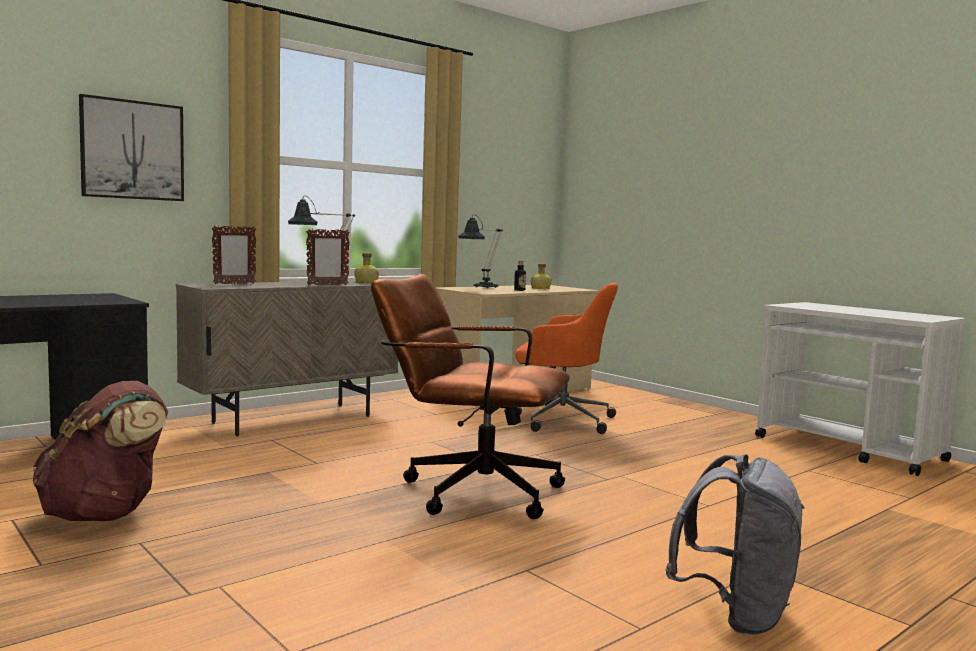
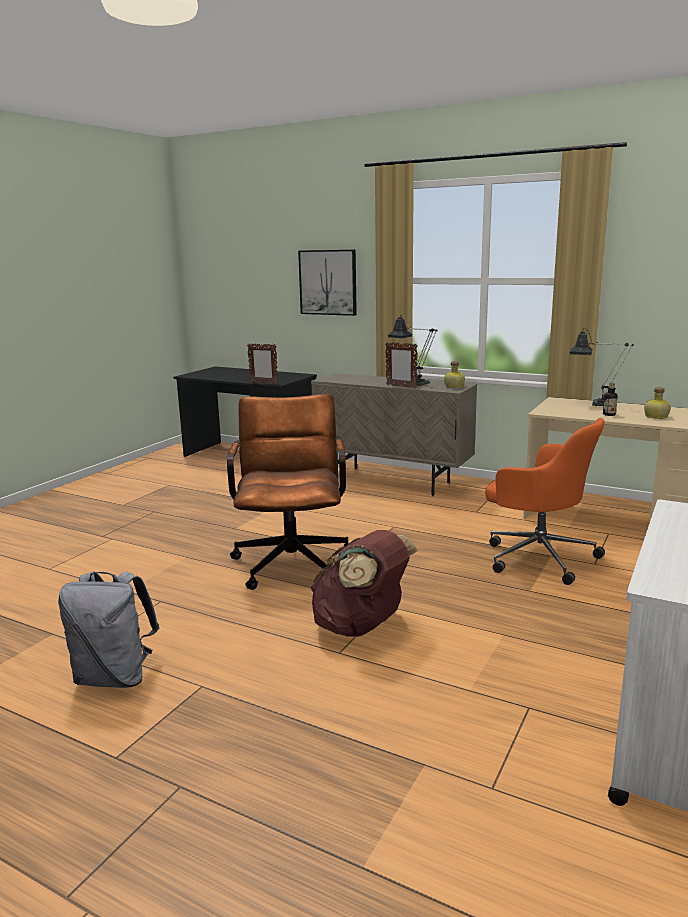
camera: 70 degrees right, 10 degrees up
brown backpack [33,381,168,521] -> brown backpack moved to [310,530,418,637]
picture frame [212,226,256,284] -> picture frame moved to [247,344,278,384]
orange office chair [515,283,618,434] -> orange office chair turned 45 degrees counterclockwise [485,418,605,585]

